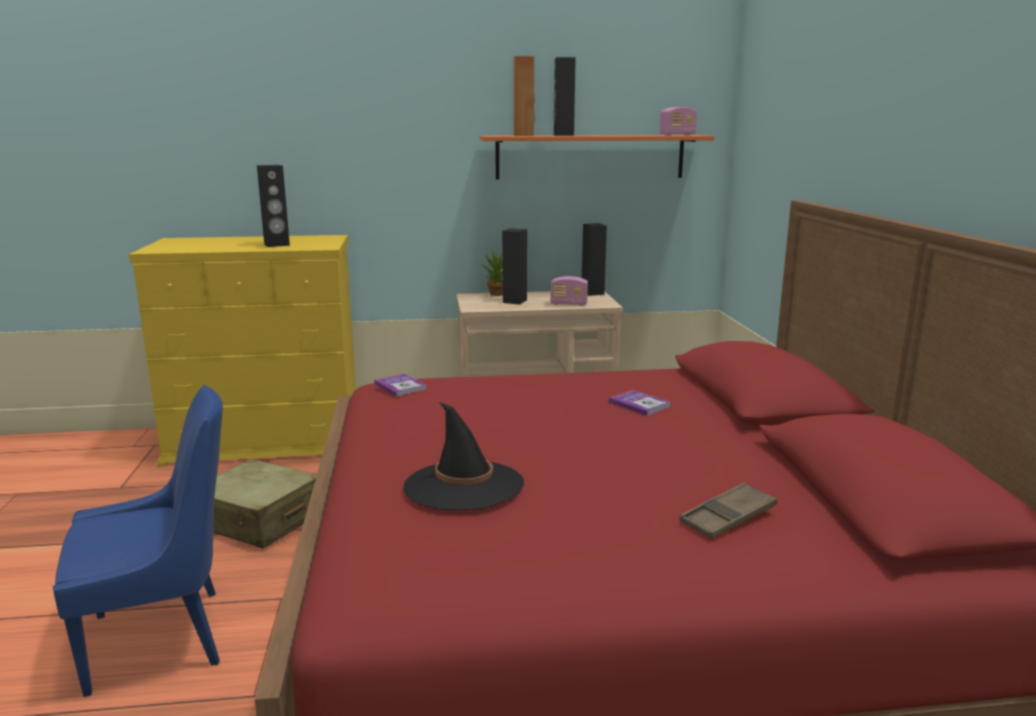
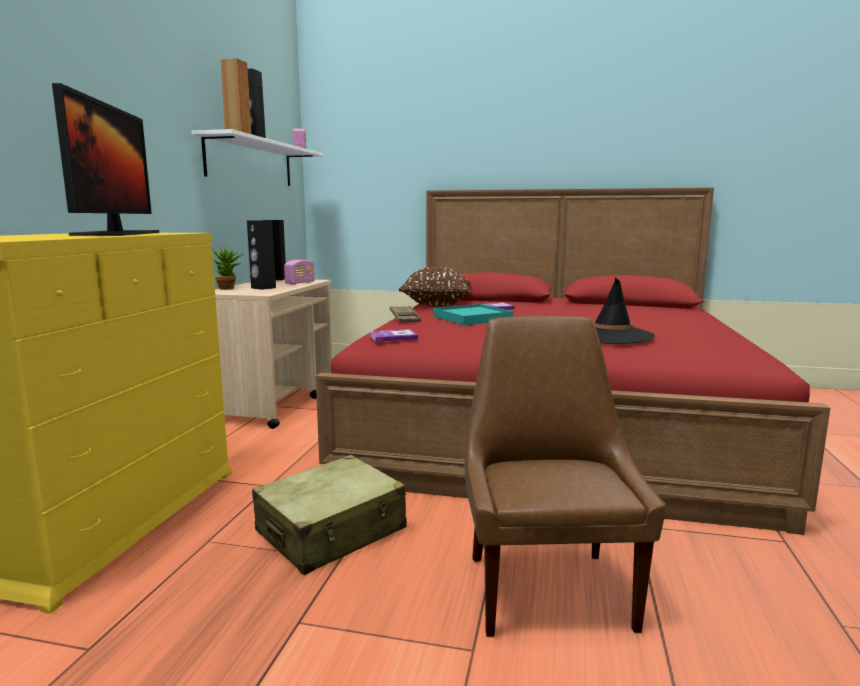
camera: 70 degrees left, 5 degrees down
blue chair [53,385,223,697] -> brown chair [465,316,666,637]
black speaker [257,165,290,247] -> monitor [52,83,159,236]
orange shelf [479,135,714,179] -> white shelf [192,129,324,186]
brown tray [680,482,777,539] -> brown tray moved to [390,306,421,322]
none -> brown pillow [399,267,471,306]
none -> turquoise tray [433,304,513,325]

